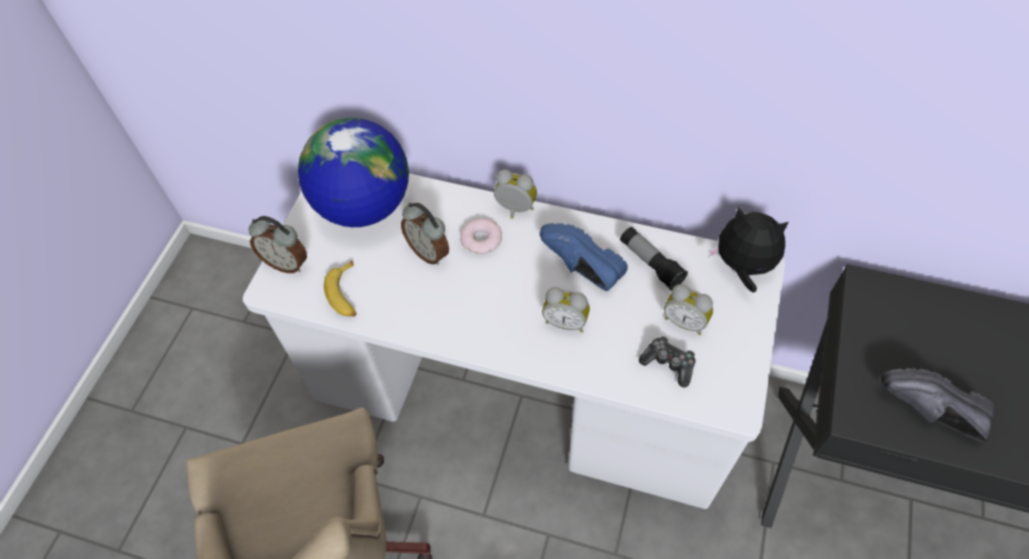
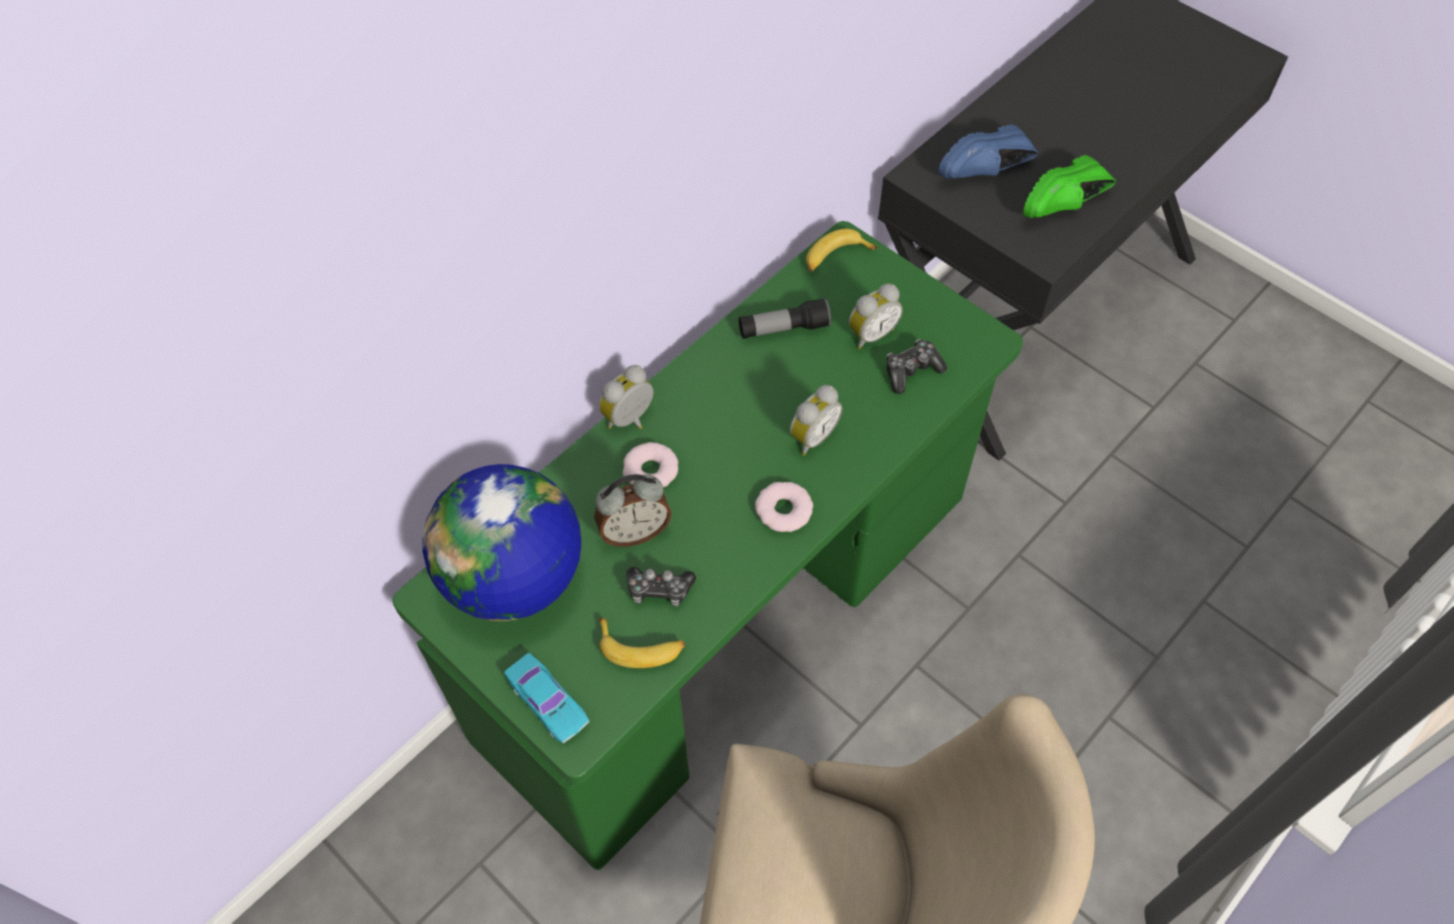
camera: 65 degrees left, 0 degrees up
white desk [243,174,785,509] -> green desk [392,221,1023,870]
alarm clock [249,216,307,273] -> turquoise toy car [505,653,589,743]
blue shoe [540,223,628,291] -> blue shoe moved to [938,125,1038,178]
plush toy [708,207,788,293] -> banana [806,229,877,271]
black shoe [881,368,995,442] -> green shoe [1023,155,1116,218]
none -> game controller [626,567,696,607]
none -> donut [755,482,813,532]

